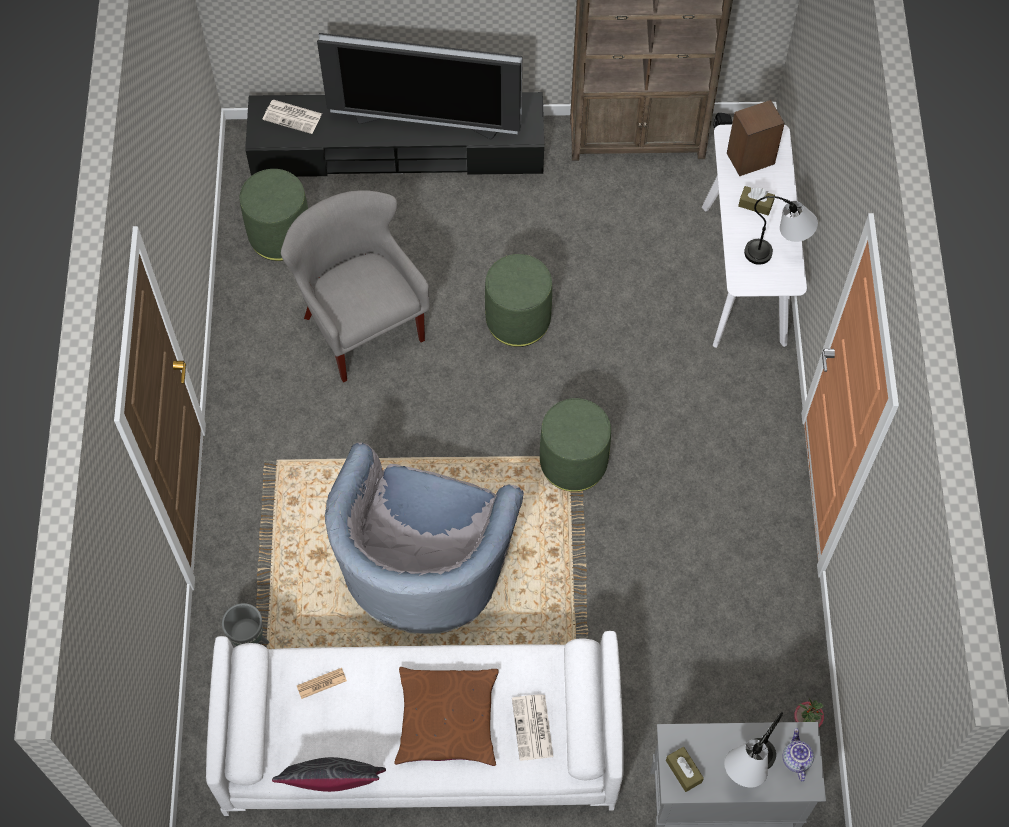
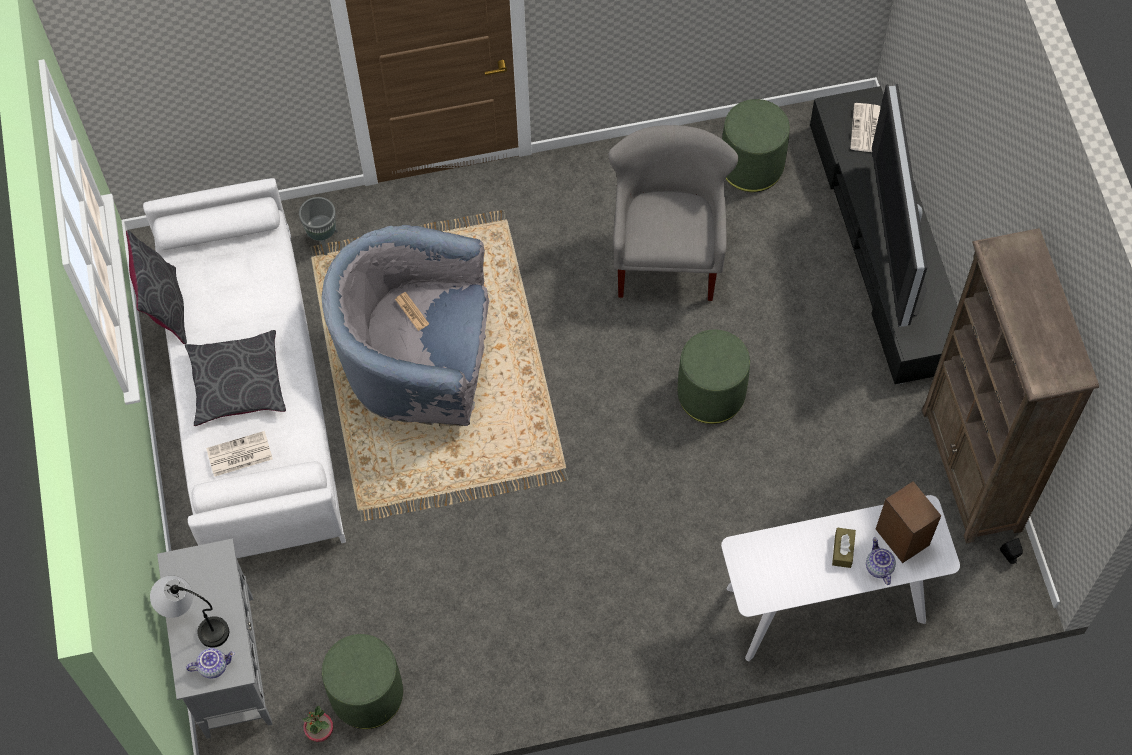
camera: 80 degrees right, 0 degrees up
grey armchair [281,190,430,383] -> grey armchair turned 45 degrees counterclockwise [608,125,738,301]
newspaper [297,668,347,699] -> newspaper moved to [395,292,429,331]
brown pillow [394,667,499,766] -> grey pillow [185,330,286,426]
green ottoman [540,398,611,492] -> green ottoman moved to [322,634,403,729]
brown tissue box [666,747,704,792] -> none
table lamp [744,196,818,265] -> none
none -> teapot [866,537,896,585]

